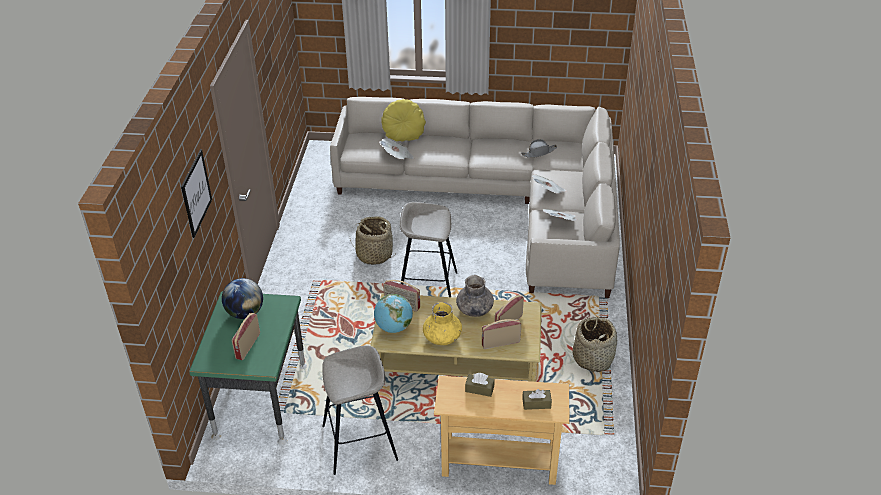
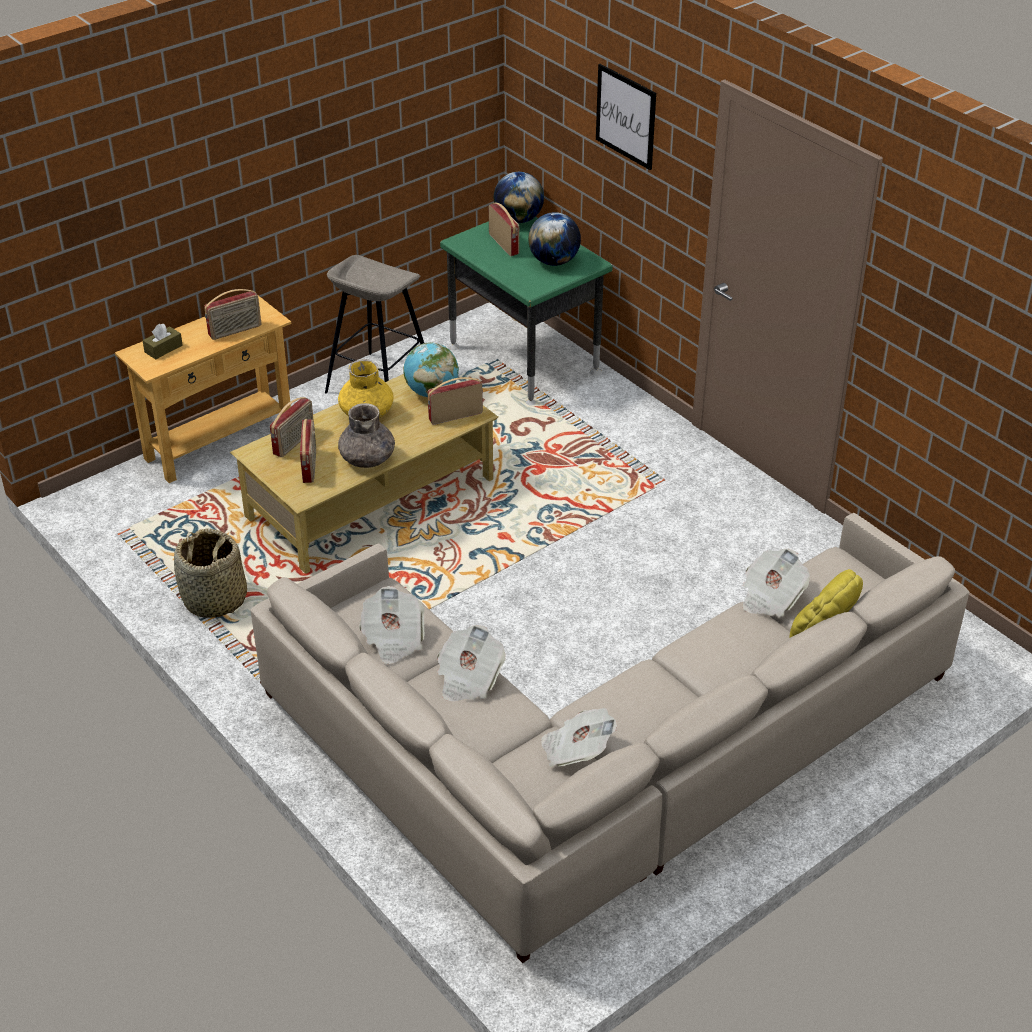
camera: 135 degrees right, 0 degrees up
basket [349,216,393,265] -> none
grey stool [400,202,457,297] -> none
brown tissue box [465,373,495,397] -> radio [204,289,261,340]
grey hat [521,139,557,158] -> newspaper [541,708,617,767]
none -> globe [494,172,544,223]

